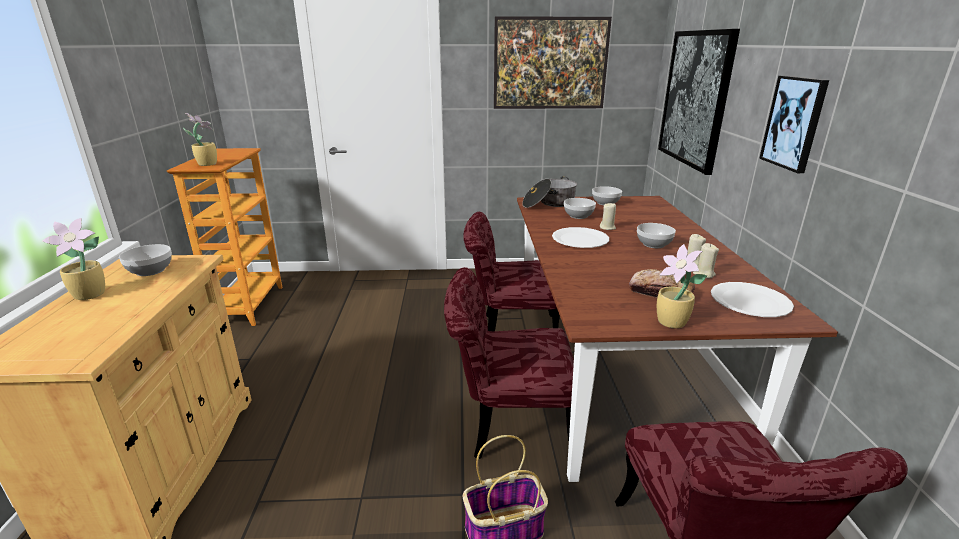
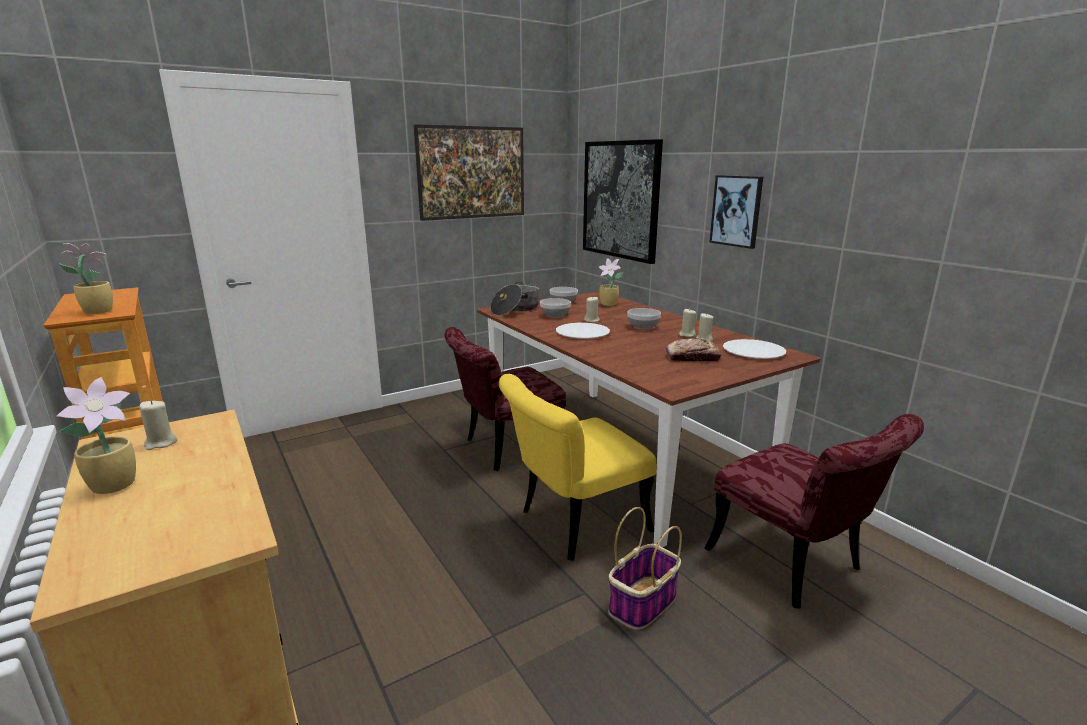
camera: 30 degrees left, 5 degrees down
bowl [119,244,172,276] -> beige candle [139,400,177,450]
red chair [444,267,574,459] -> yellow chair [499,374,656,561]
potted plant [657,244,707,328] -> potted plant moved to [599,259,624,306]

